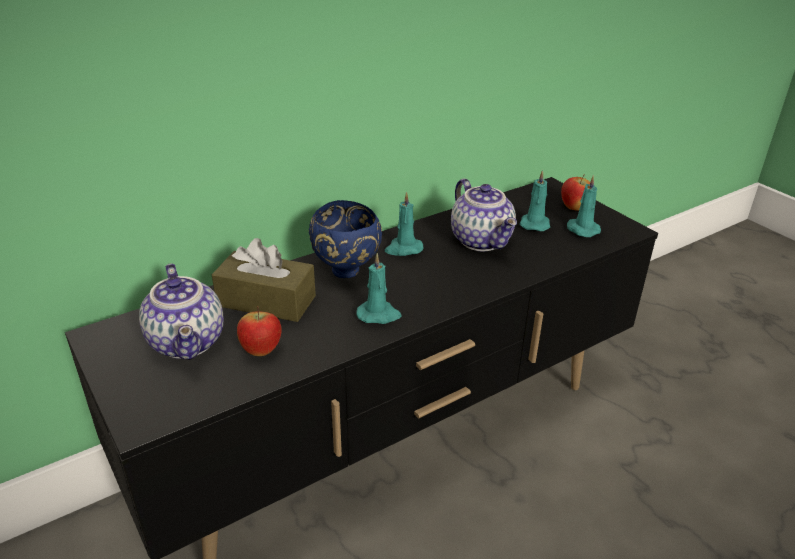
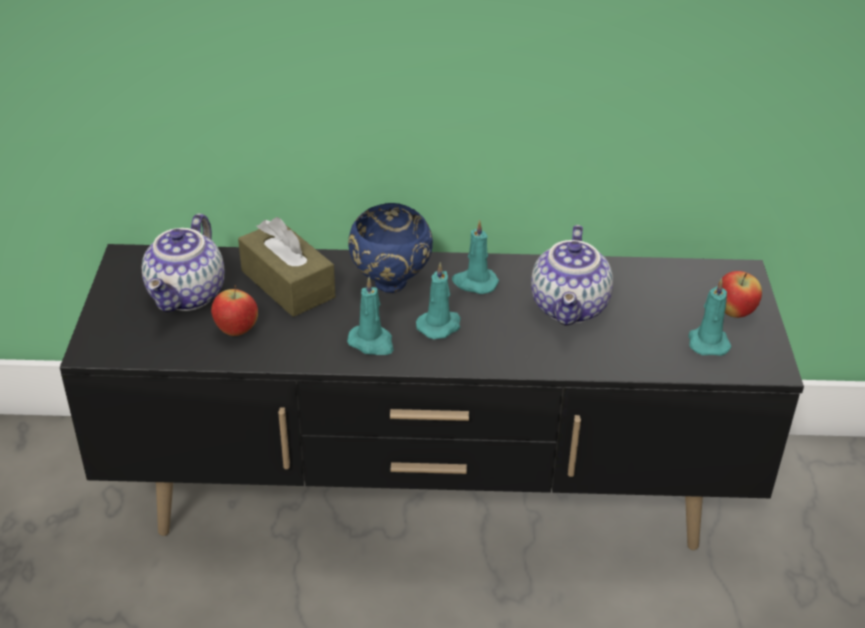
camera: 35 degrees right, 5 degrees up
turquoise candle [520,170,550,231] -> turquoise candle moved to [416,262,461,339]

